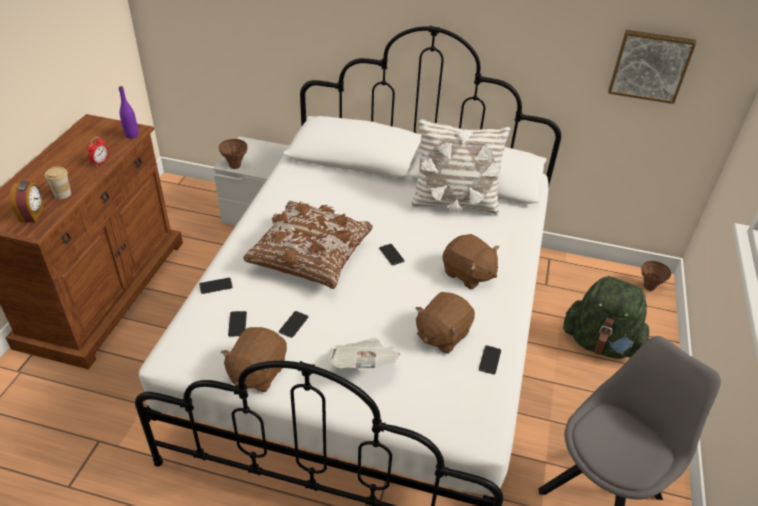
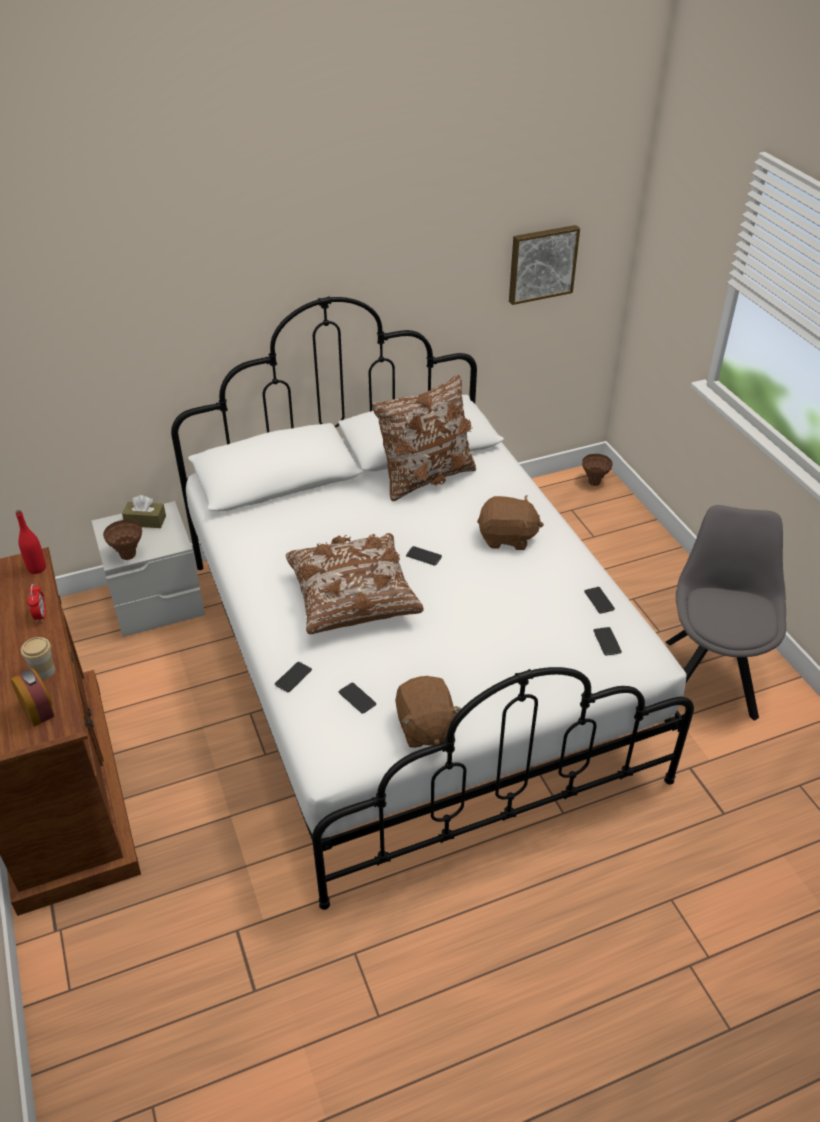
camera: 35 degrees left, 0 degrees up
purple bottle [119,86,139,139] -> red bottle [16,510,46,574]
phone [279,311,308,338] -> phone moved to [593,627,622,656]
newspaper [328,338,400,371] -> none
white pillow [411,119,510,215] -> brown pillow [372,375,476,501]
brown plush toy [415,292,475,354] -> none
green backpack [563,276,649,359] -> none
none -> brown tissue box [122,495,166,528]

